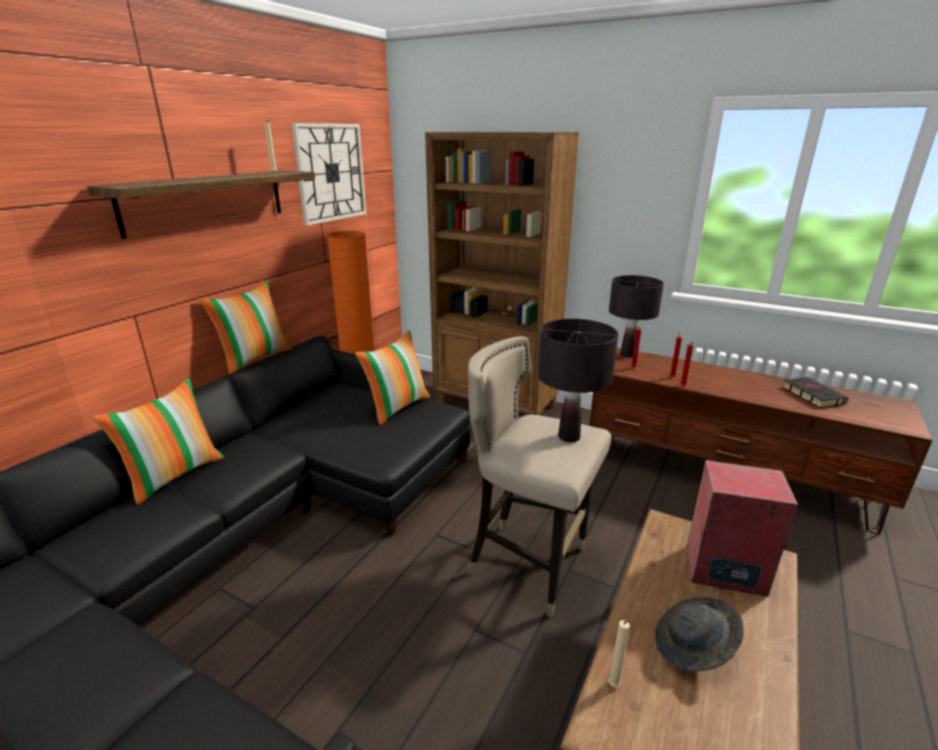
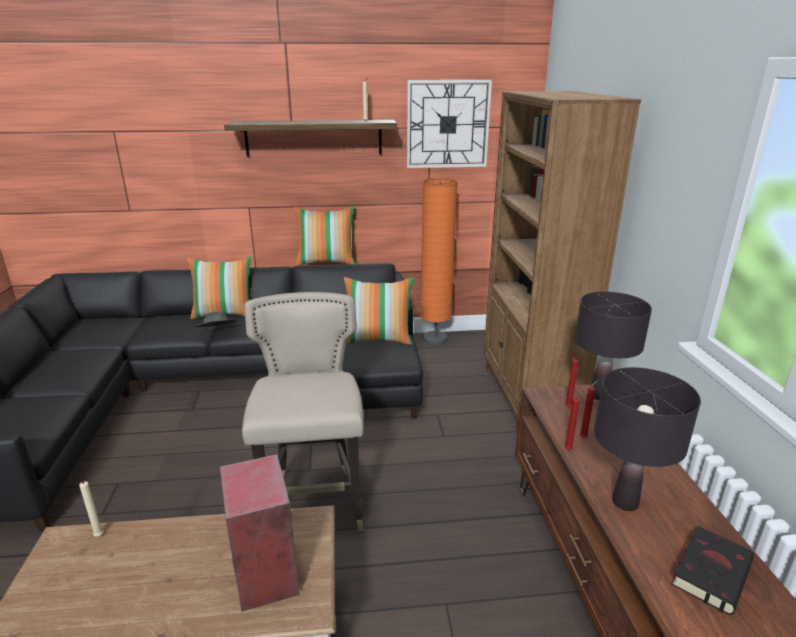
camera: 55 degrees right, 0 degrees up
black table lamp [538,319,618,442] -> black table lamp moved to [594,367,701,511]
grey hat [655,597,744,671] -> grey hat moved to [195,312,237,327]

